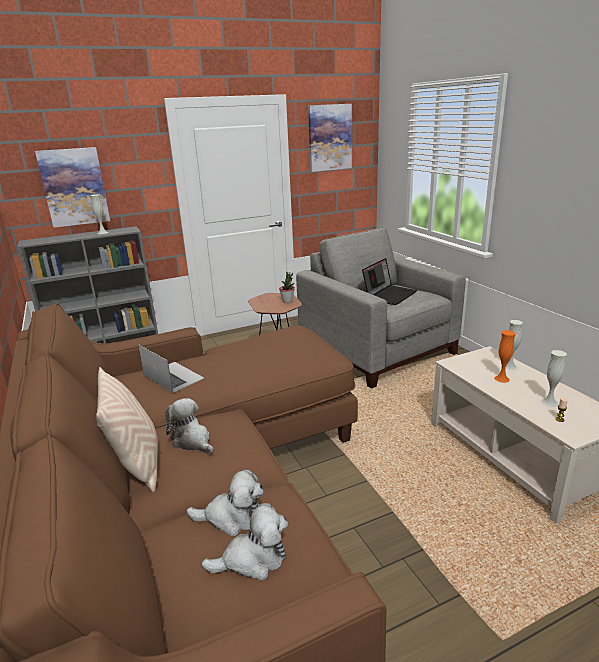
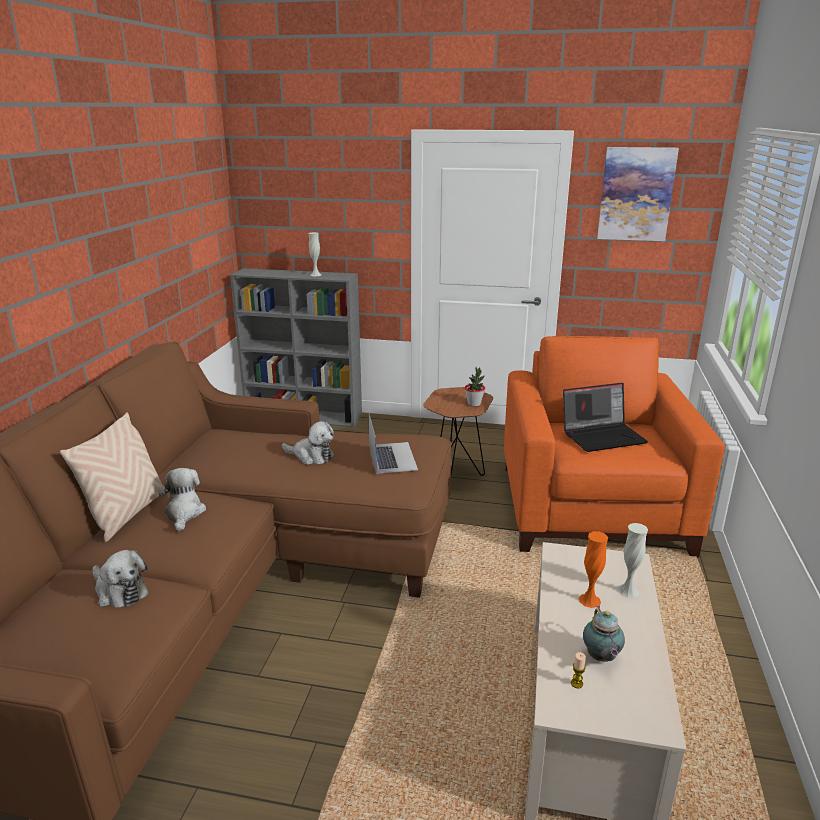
camera: 35 degrees right, 0 degrees up
picture [35,147,110,228] -> none
laptop [138,344,204,393] -> laptop moved to [368,412,418,474]
plush toy [202,503,288,581] -> plush toy moved to [282,421,334,465]
grey armchair [296,227,466,389] -> orange armchair [504,336,725,557]
white vase [541,350,567,407] -> teapot [583,606,625,662]

